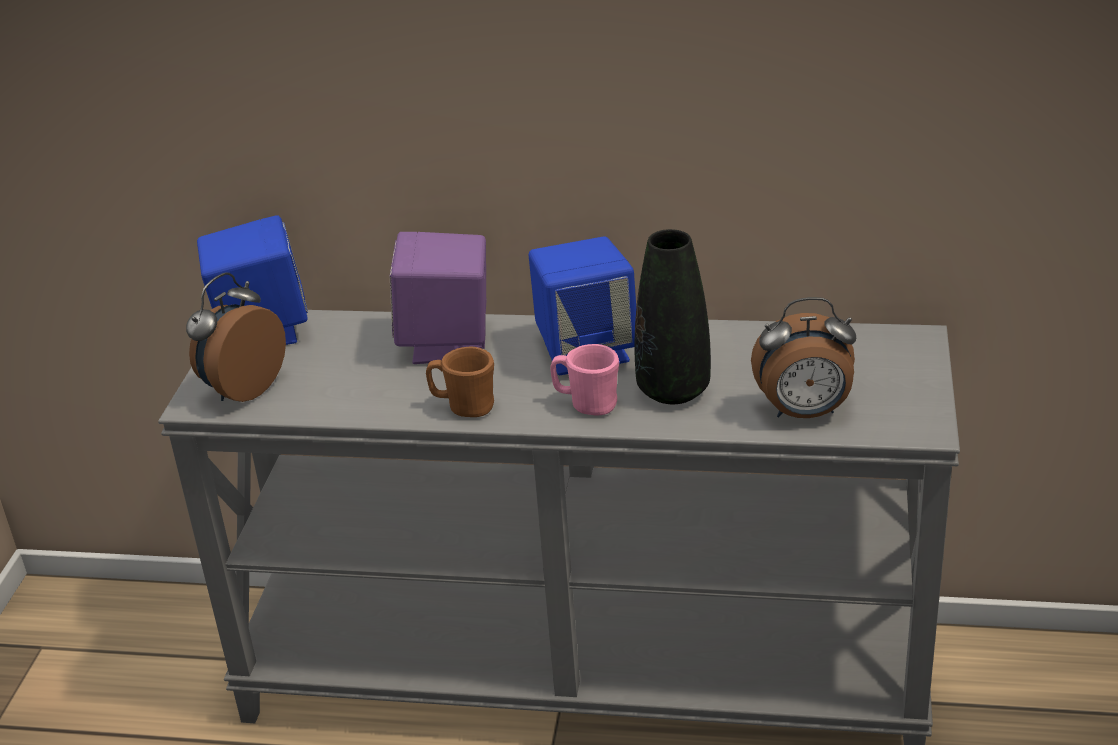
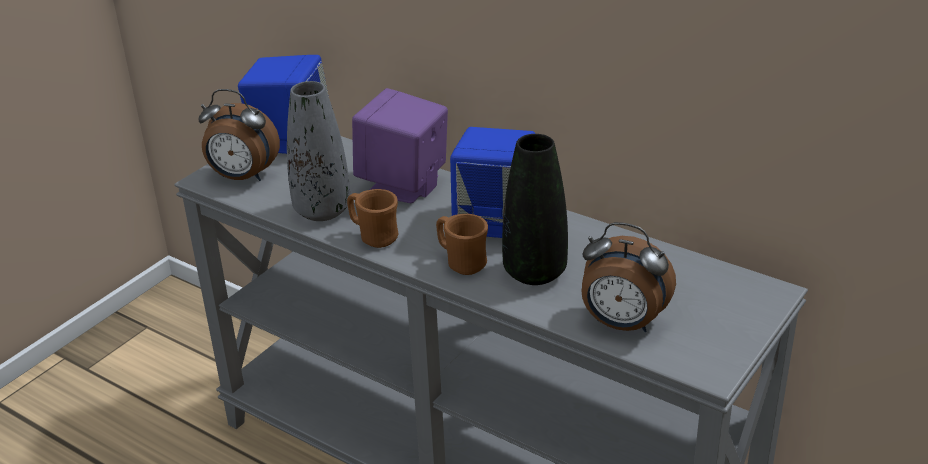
camera: 25 degrees right, 0 degrees up
alarm clock [186,272,286,402] -> alarm clock turned 135 degrees counterclockwise [198,89,280,181]
pink mug [550,344,619,416] -> brown mug [436,214,488,275]
none -> grey vase [287,81,350,221]

